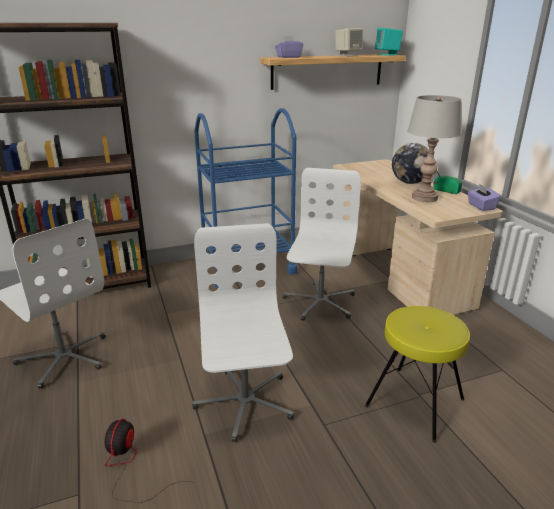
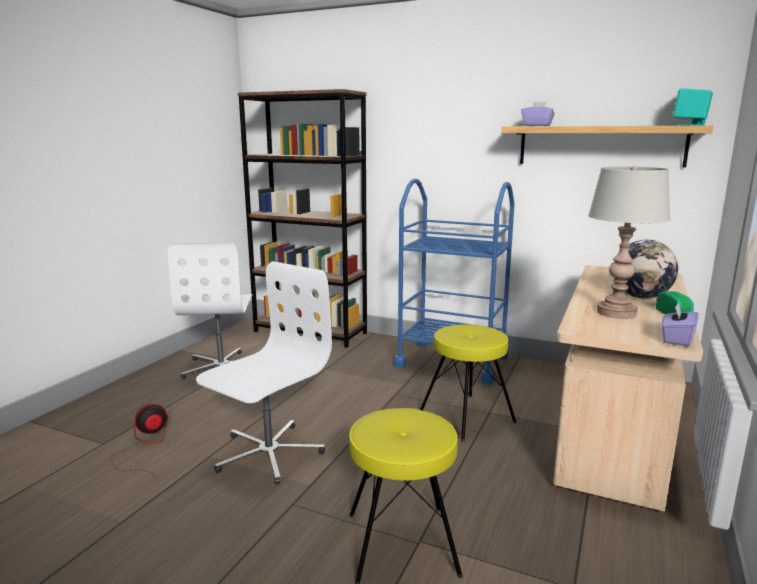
camera: 45 degrees right, 10 degrees down
white office chair [283,168,361,321] -> yellow stool [420,324,517,442]
beige speaker [335,28,363,57] -> none

